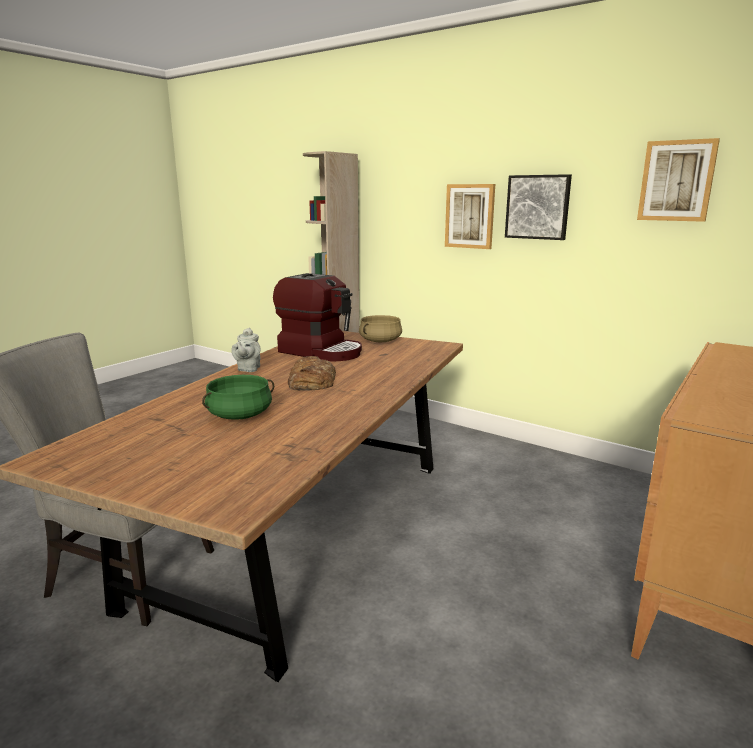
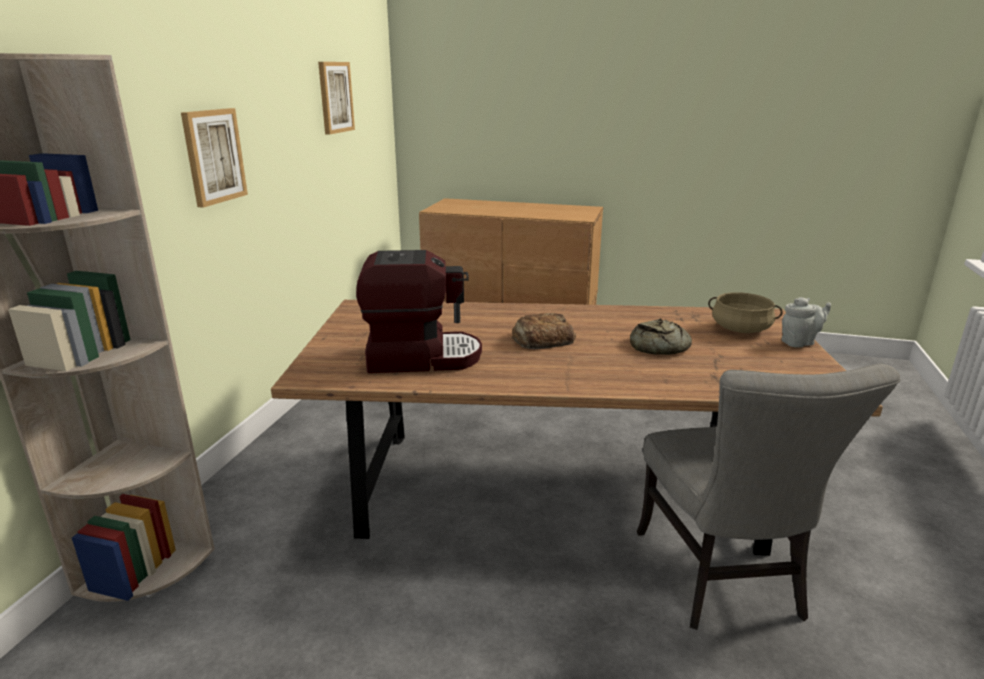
camera: 110 degrees left, 5 degrees up
green cooking pot [202,375,274,420] -> bread [630,318,692,355]
grey teapot [231,328,261,372] -> grey teapot moved to [782,297,831,348]
coffee machine [273,273,362,362] -> coffee machine turned 75 degrees clockwise [356,250,482,373]
beige cooking pot [359,315,402,342] -> beige cooking pot moved to [708,292,783,333]
picture [505,174,572,240] -> none

